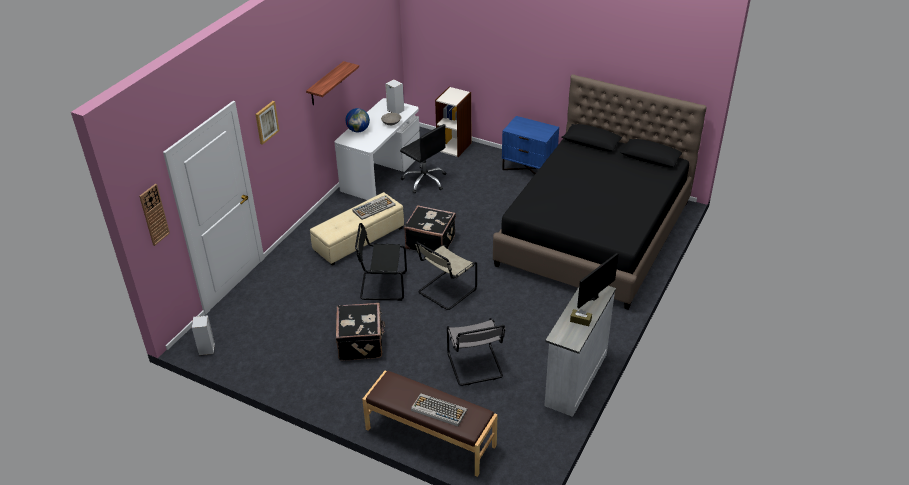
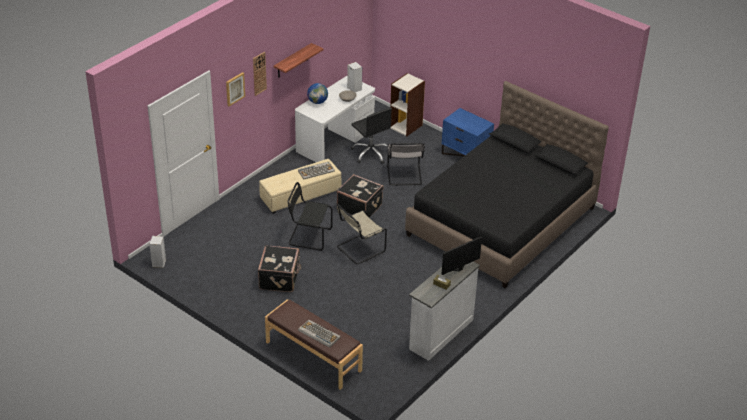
camera: 10 degrees right, 0 degrees up
wall clock [139,184,170,246] -> wall clock moved to [253,52,267,96]
grey chair [447,318,506,386] -> grey chair moved to [387,143,425,186]

